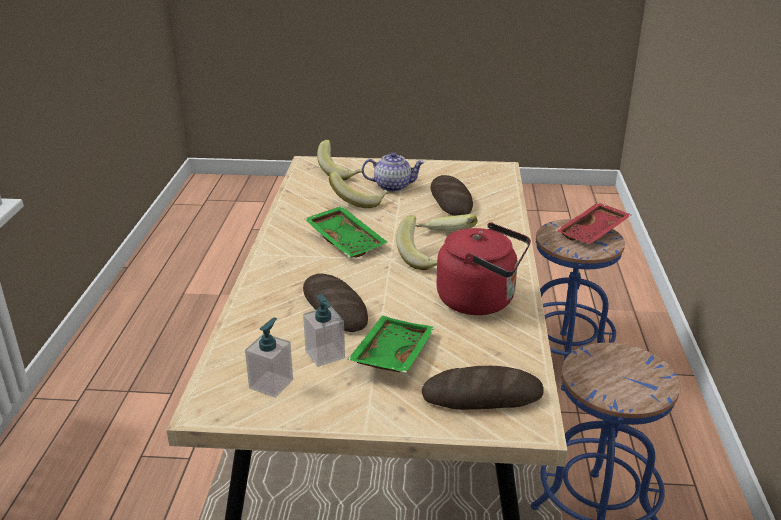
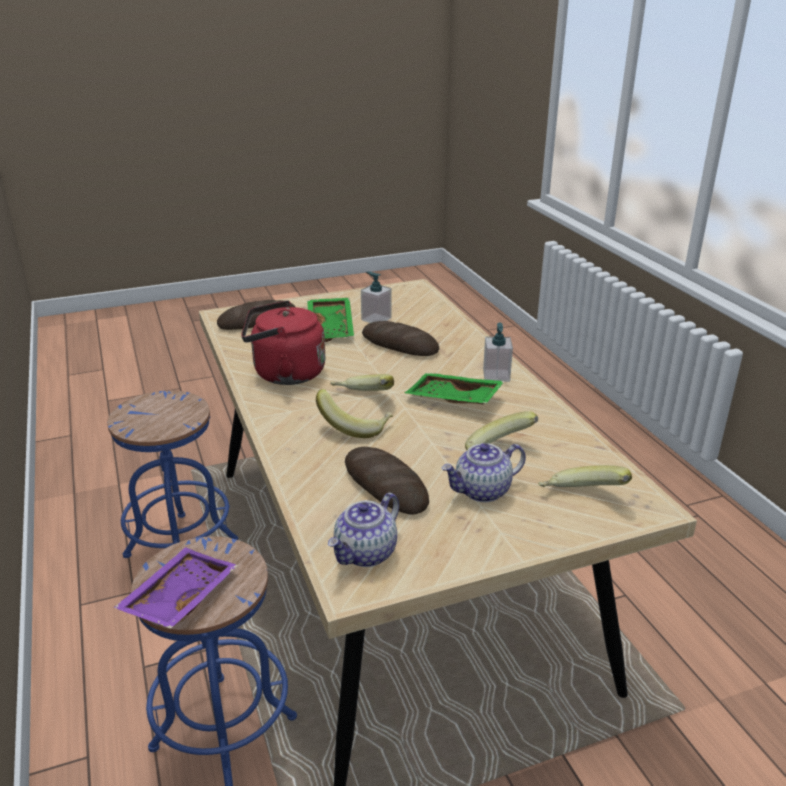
camera: 155 degrees right, 0 degrees up
soap dispenser [245,317,293,398] -> soap dispenser moved to [483,322,513,382]
red tray [556,202,631,244] -> purple tray [113,547,238,629]
none -> teapot [328,493,399,567]

